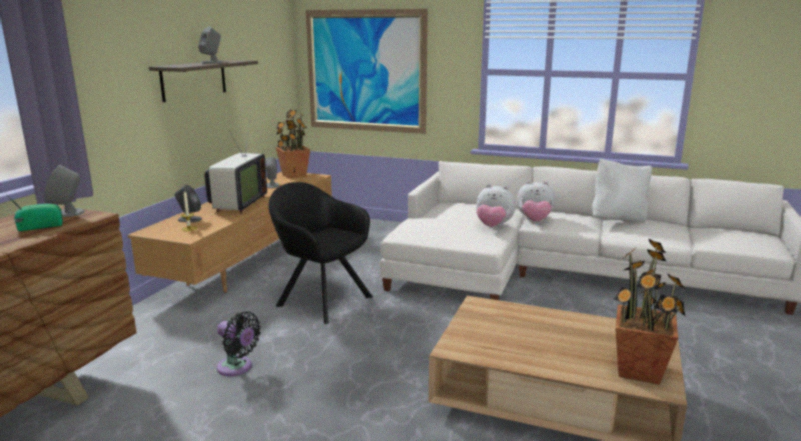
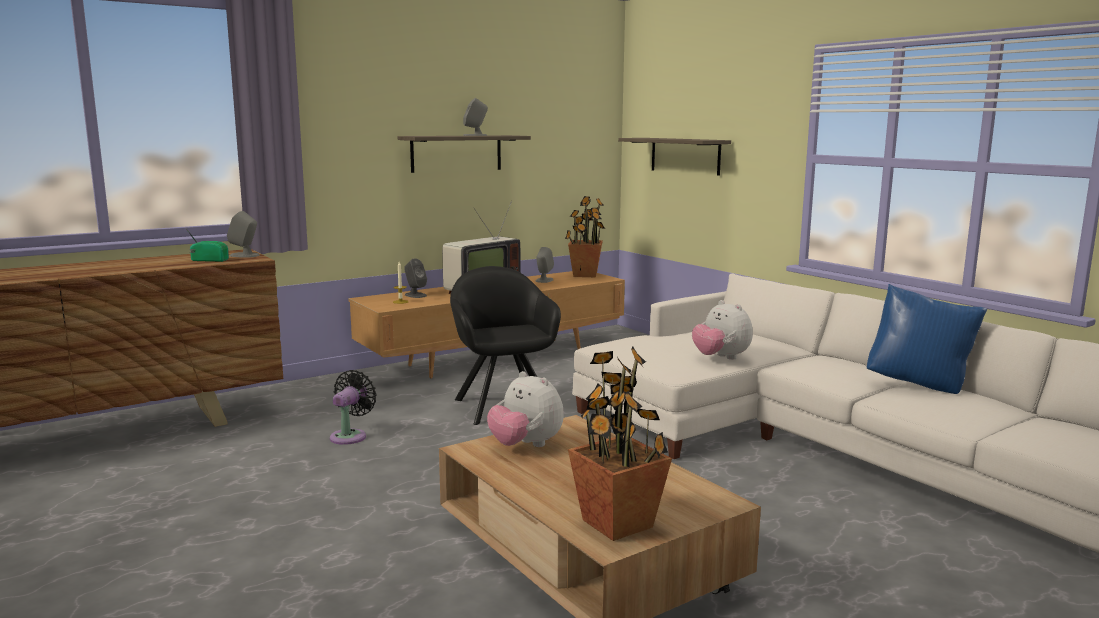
camera: 35 degrees right, 5 degrees down
black fan [217,312,261,376] -> black fan turned 135 degrees counterclockwise [330,370,377,445]
picture [306,9,428,134] -> shelf [618,138,731,176]
plush toy [517,181,555,221] -> plush toy moved to [487,371,564,447]
white pillow [592,158,652,223] -> blue pillow [867,284,987,394]

